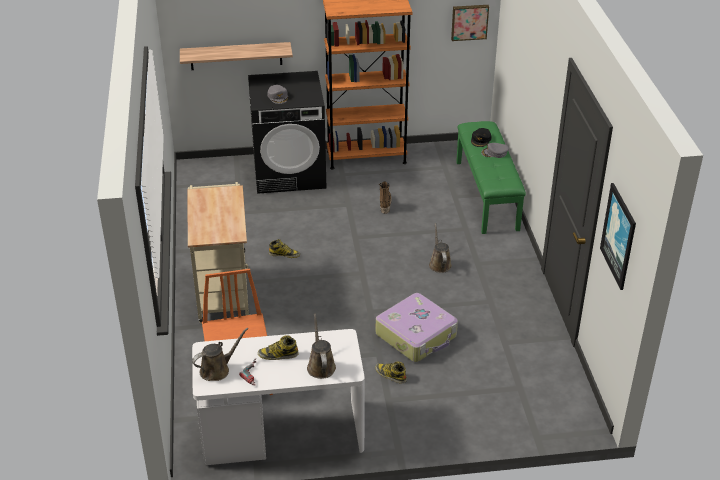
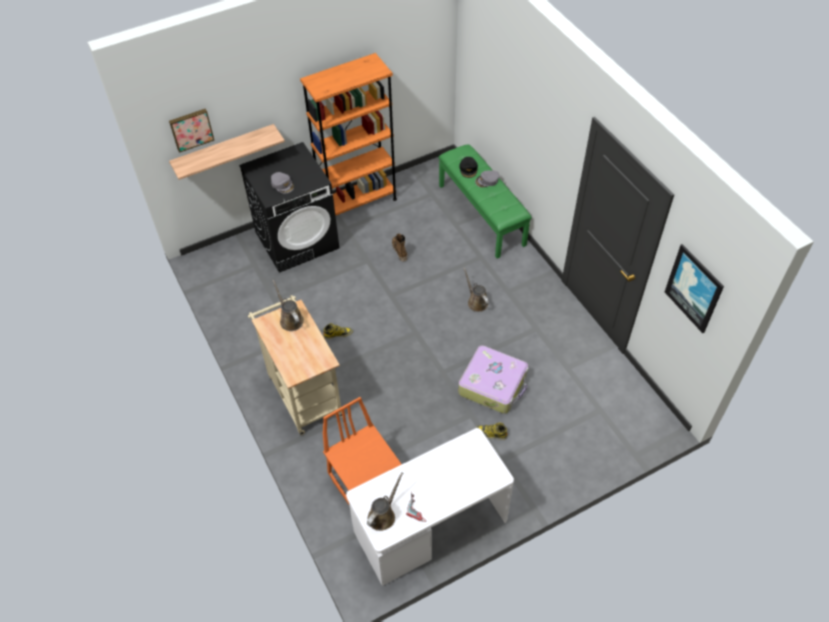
camera: 20 degrees left, 15 degrees up
boot [258,335,299,360] -> none
brown watering can [307,313,336,379] -> brown watering can moved to [272,280,304,331]
picture [451,5,489,41] -> picture moved to [169,109,214,153]

